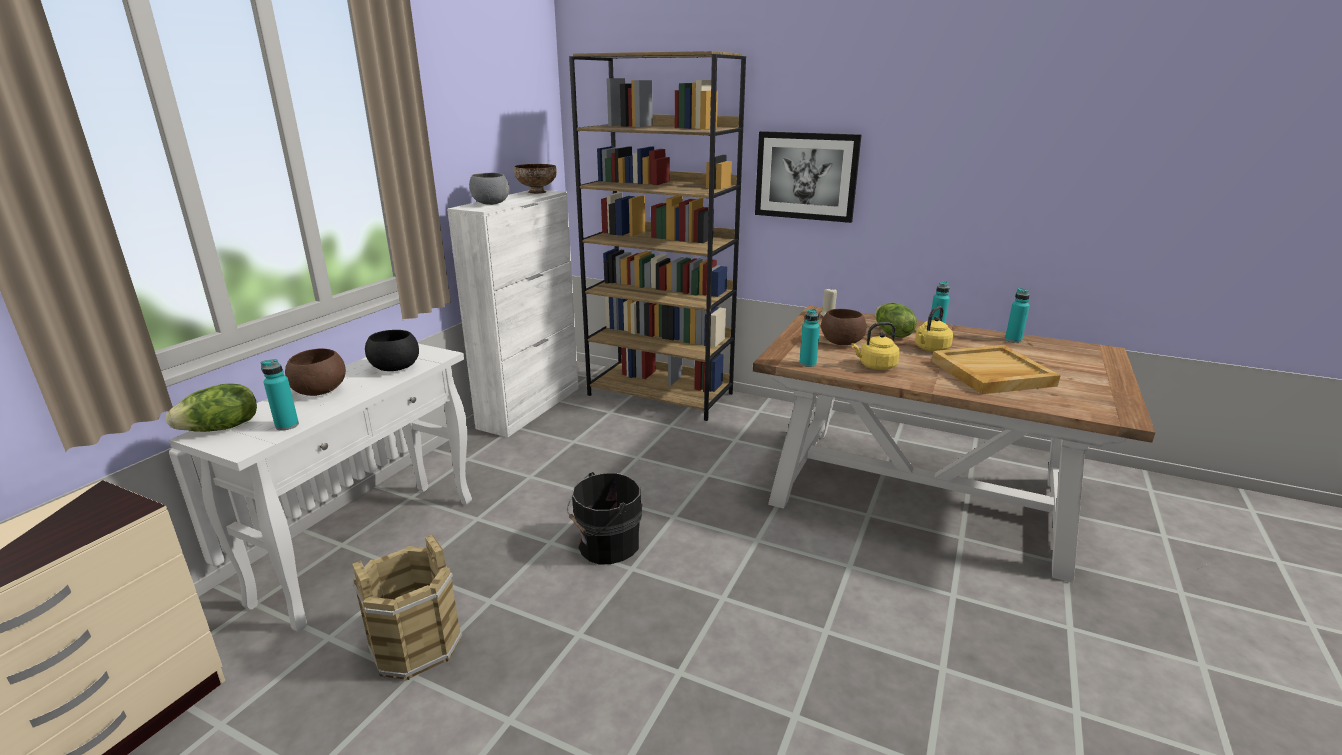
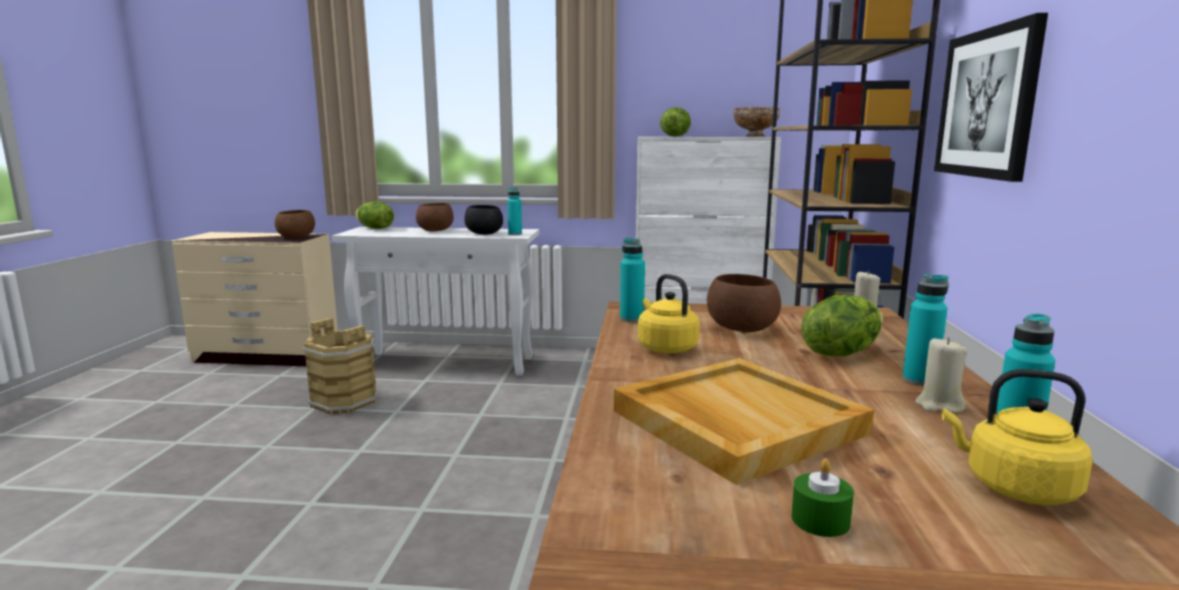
camera: 70 degrees right, 10 degrees down
turquoise bottle [261,359,299,431] -> turquoise bottle moved to [507,187,522,235]
grey bowl [469,173,510,205] -> lettuce [660,107,691,136]
black bucket [567,472,642,565] -> none
yellow kettle [915,306,953,351] -> yellow kettle moved to [942,369,1092,505]
none -> brown bowl [275,210,315,239]
none -> green candle [791,458,854,537]
none -> beige candle [915,337,967,413]

